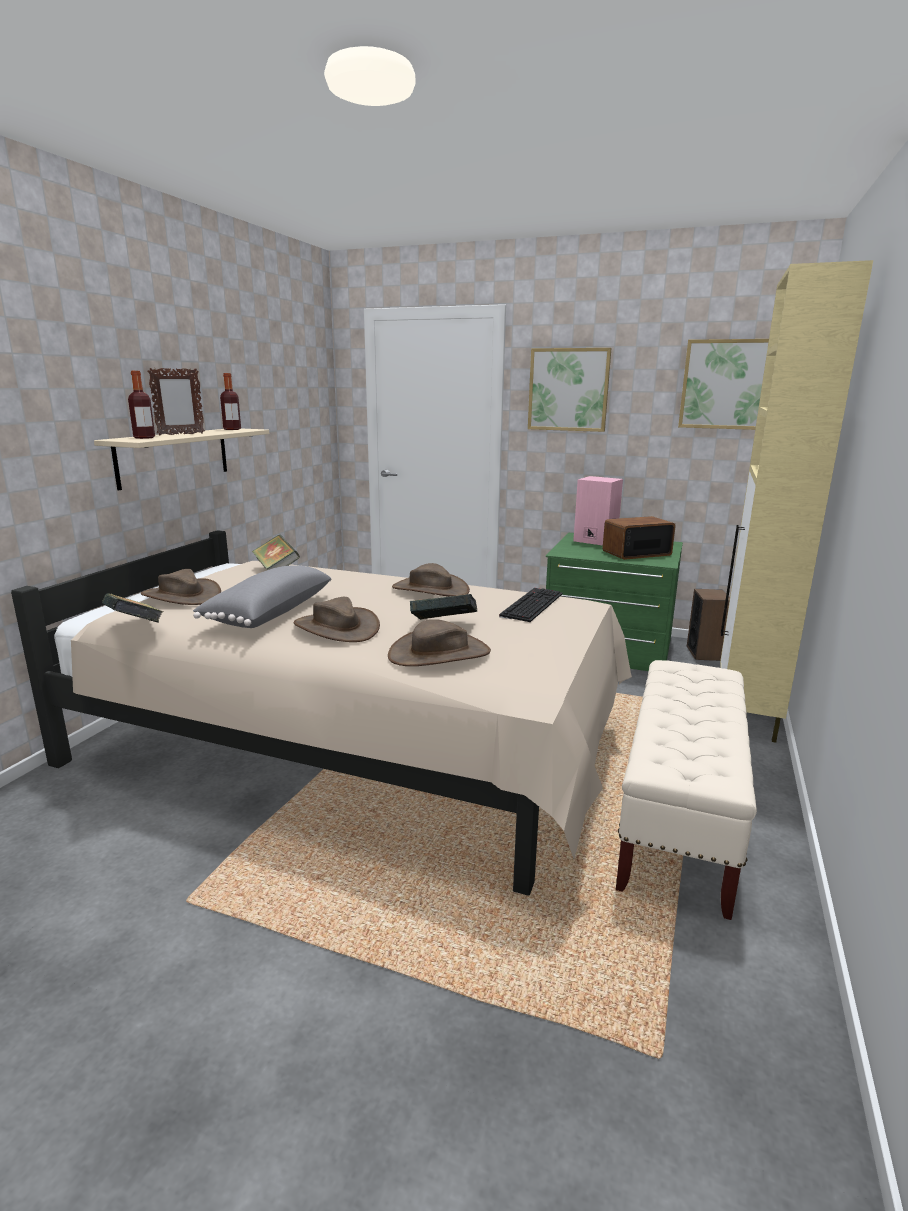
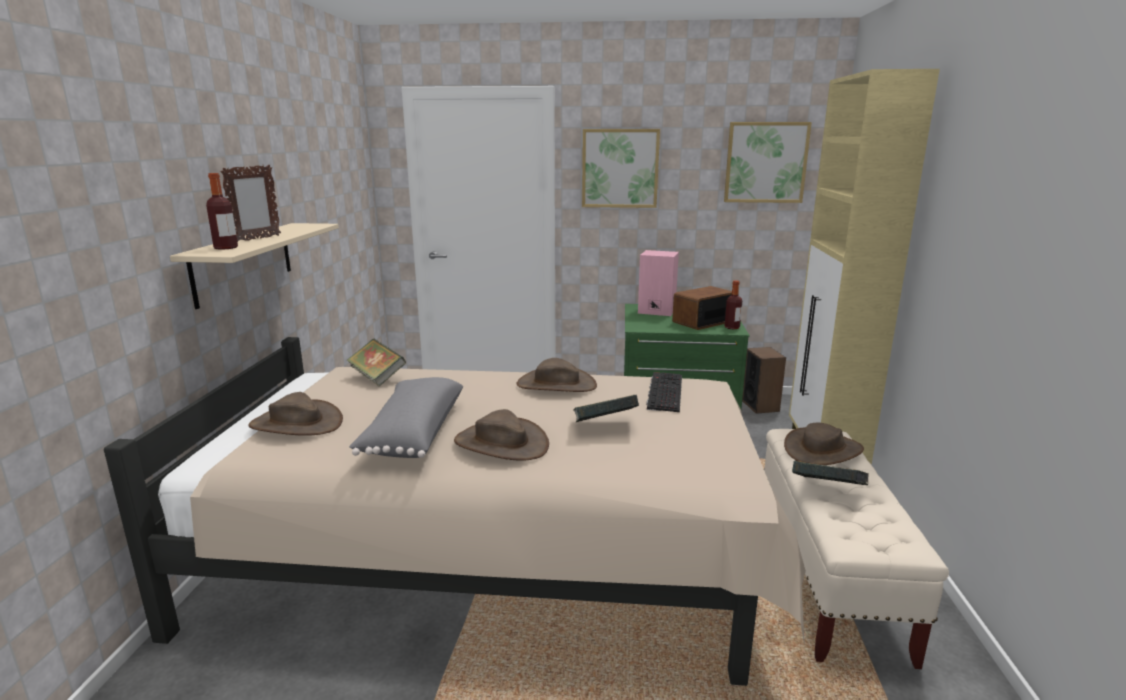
camera: 15 degrees left, 0 degrees up
book [102,593,163,623] -> book moved to [792,461,869,485]
bottle [220,373,241,430] -> bottle moved to [725,280,742,329]
brown hat [388,619,491,666] -> brown hat moved to [784,422,864,465]

